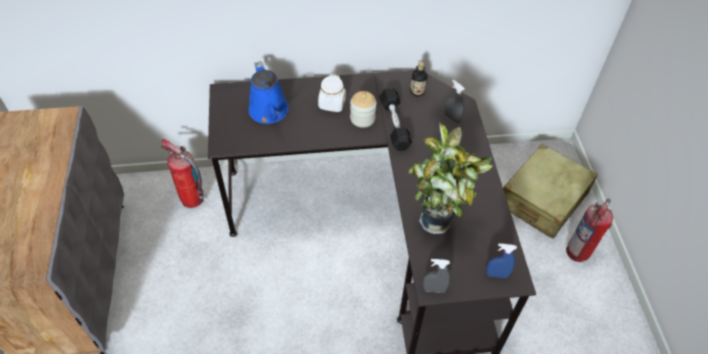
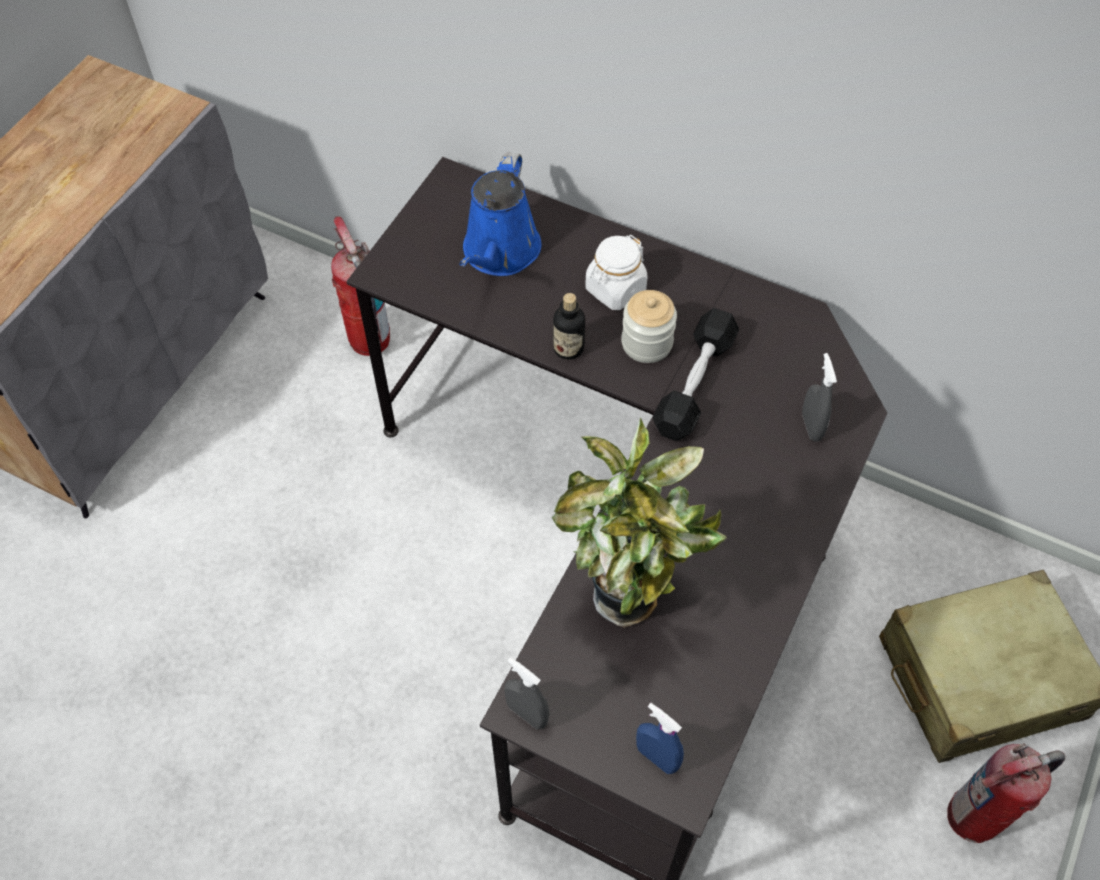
camera: 35 degrees right, 5 degrees up
bottle [410,62,427,97] -> bottle moved to [553,293,585,360]

